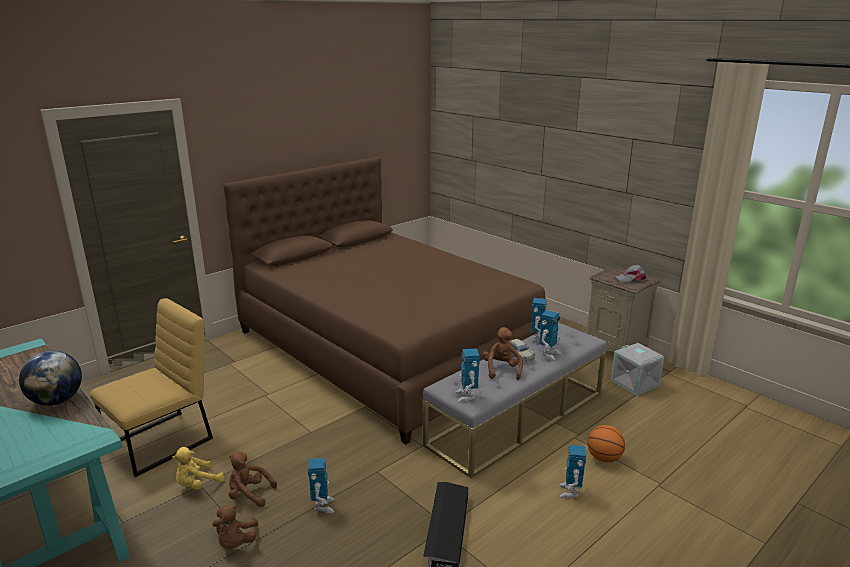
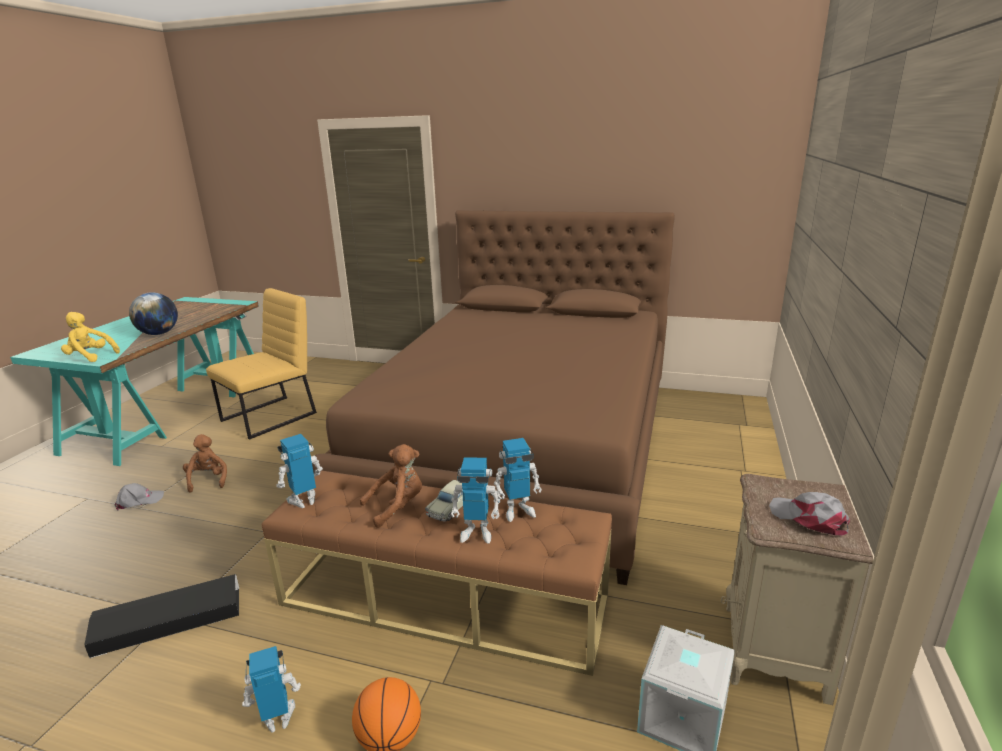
camera: 60 degrees right, 0 degrees up
yellow chair [90,298,213,477] -> yellow chair turned 60 degrees counterclockwise [206,288,317,440]
yellow plush toy [172,447,224,490] -> yellow plush toy moved to [61,312,120,362]
brown plush toy [212,505,259,549] -> grey cap [115,483,164,511]
toy robot [308,458,335,513] -> none
grey bench [423,322,607,478] -> brown bench [262,471,612,676]

